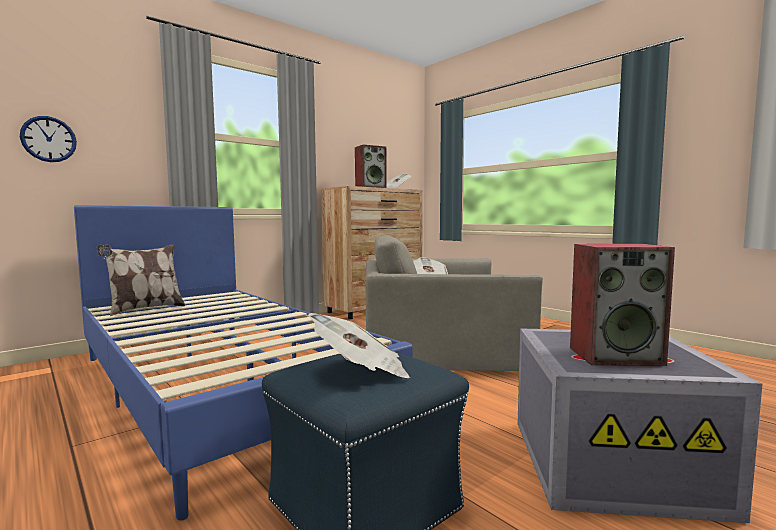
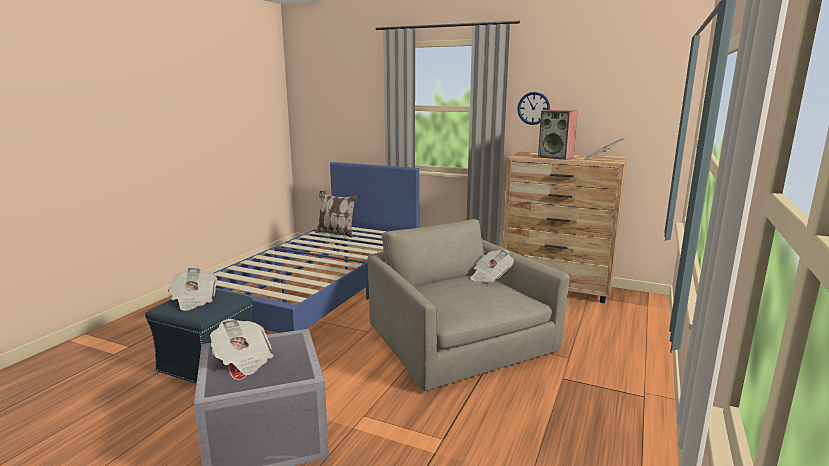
camera: 65 degrees right, 10 degrees up
wall clock [20,116,77,162] -> wall clock moved to [517,92,550,125]
speaker [570,244,675,366] -> newspaper [210,319,274,375]

